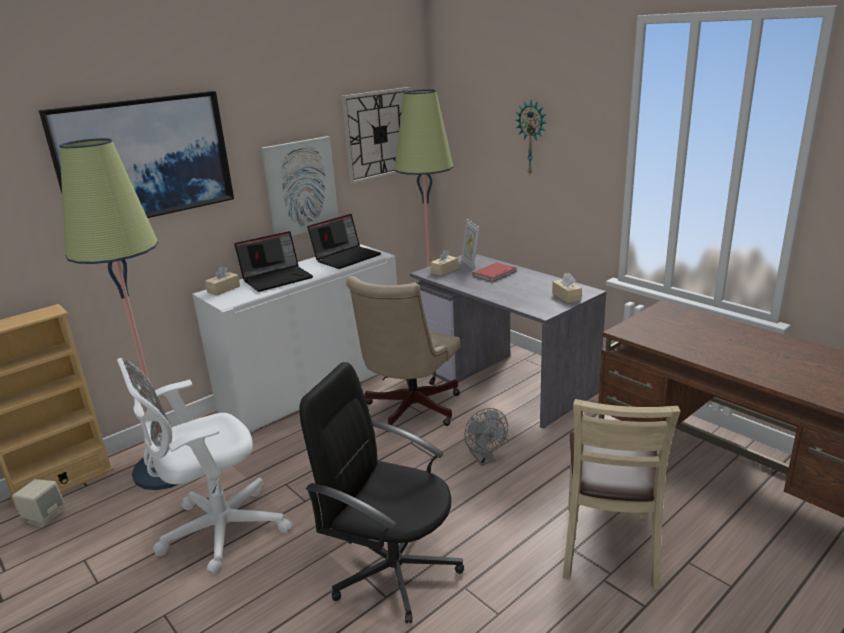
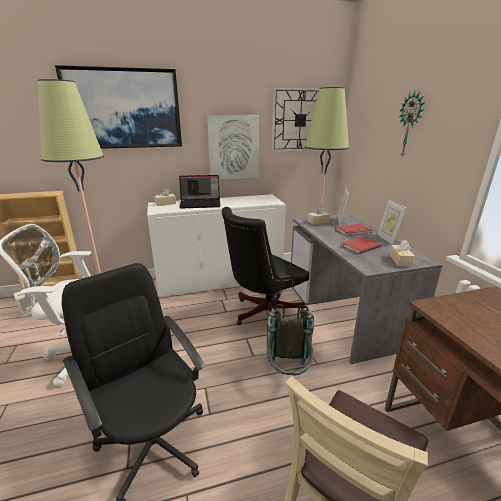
camera: 25 degrees right, 0 degrees up
laptop [307,214,381,269] -> none
beige office chair [346,276,461,432] -> black office chair [221,207,309,325]
grey fan [464,408,508,466] -> grey backpack [264,304,314,375]
none -> red book [341,236,382,254]
none -> picture frame [377,200,406,245]

